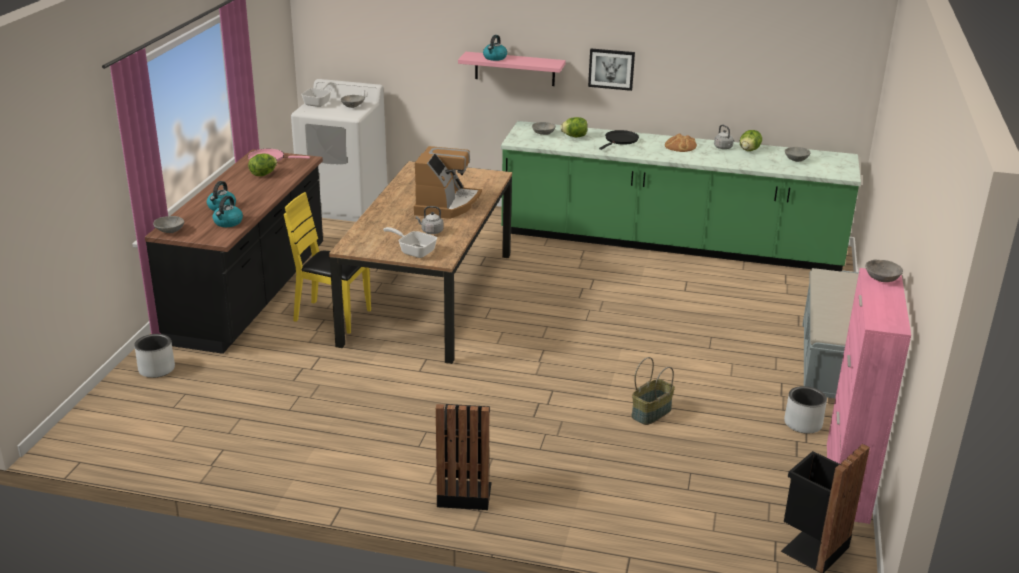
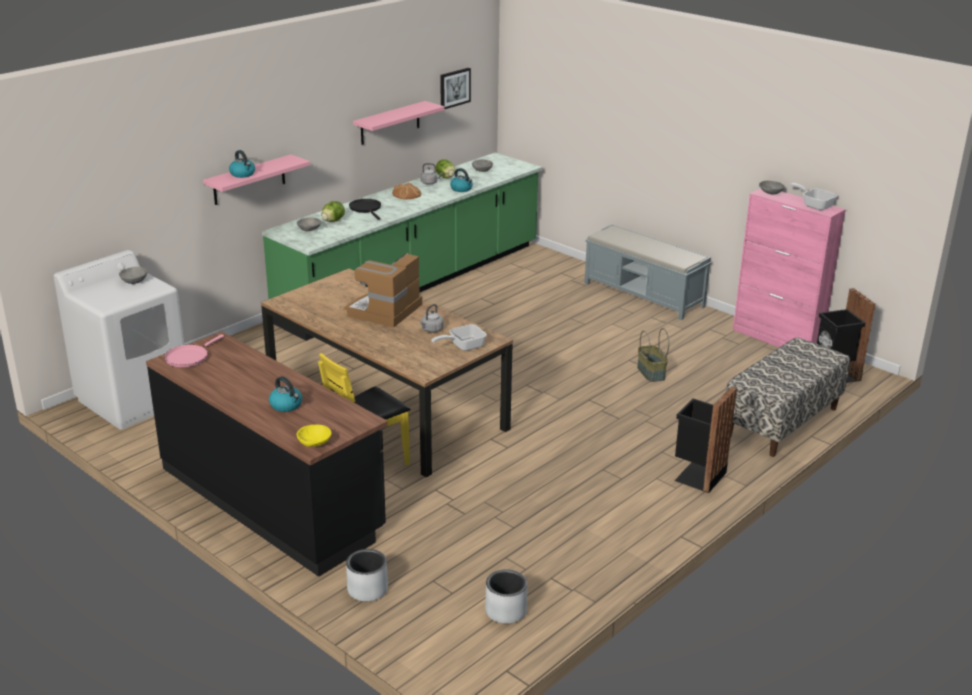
camera: 60 degrees left, 0 degrees up
grey bowl [153,216,184,233] -> yellow bowl [297,425,332,447]
kettle [213,196,243,227] -> kettle moved to [450,168,473,192]
lettuce [248,153,277,176] -> none
frying pan [301,82,332,107] -> frying pan moved to [789,183,837,210]
coffee machine [414,146,482,219] -> coffee machine turned 105 degrees counterclockwise [344,253,422,327]
picture [588,48,635,91] -> picture moved to [440,68,471,109]
grey planter [784,386,827,434] -> grey planter moved to [485,569,527,624]
none -> pink shelf [353,101,445,145]
none -> bench [726,337,850,457]

